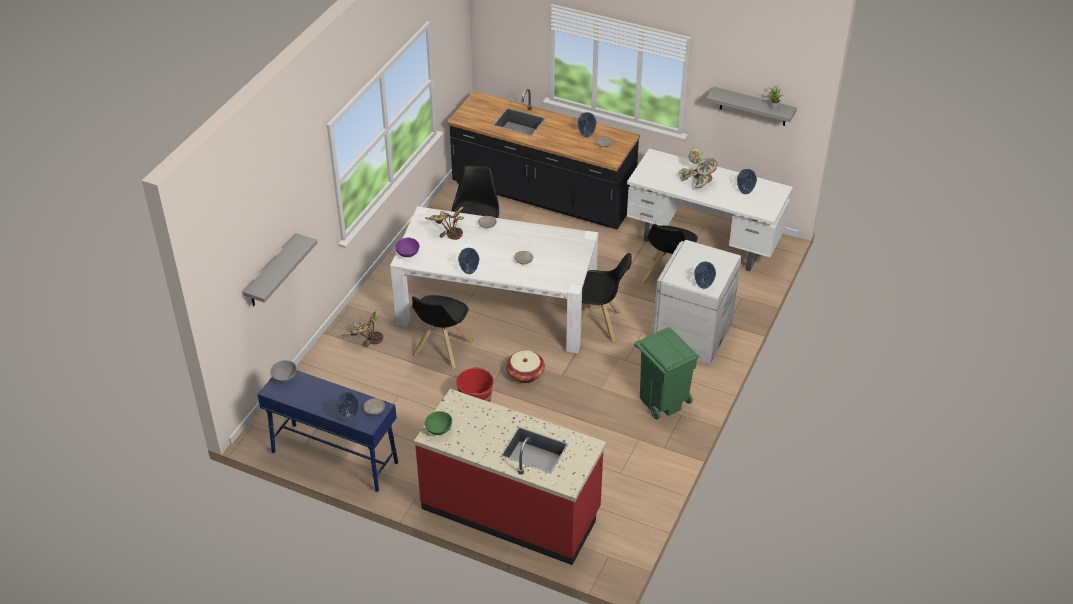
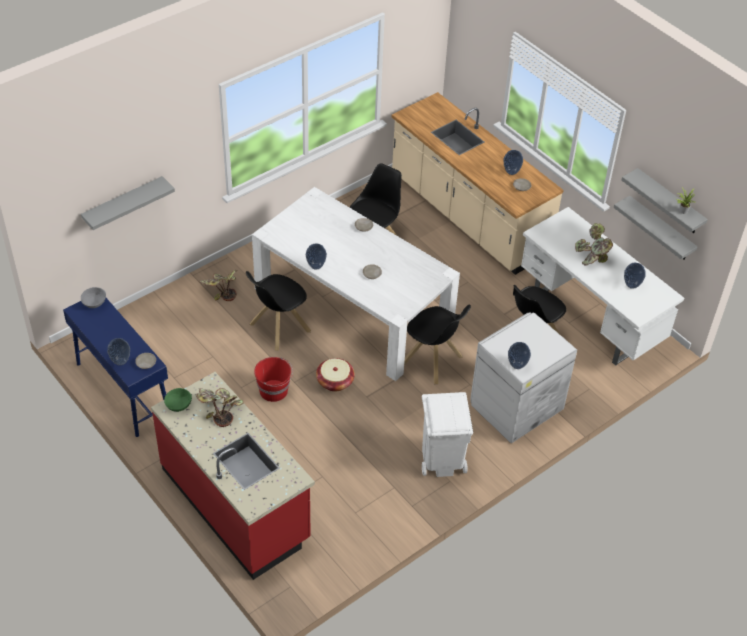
camera: 25 degrees right, 5 degrees up
purple bowl [395,238,420,257] -> none
potted plant [425,207,465,240] -> potted plant moved to [196,388,243,427]
black counter [447,89,640,230] -> beige counter [392,92,564,275]
green trash can [634,327,700,419] -> white trash can [422,392,473,477]
none -> grey shelf [614,196,698,260]

